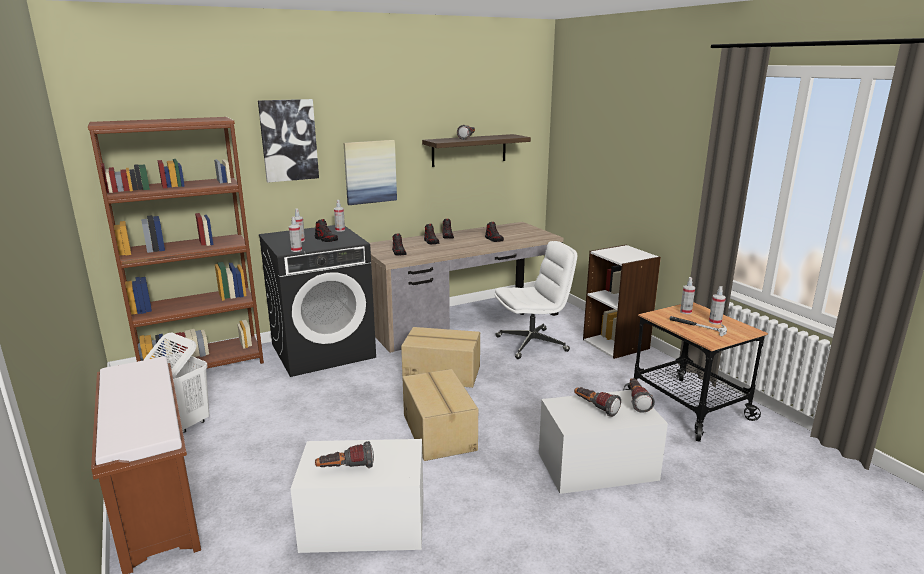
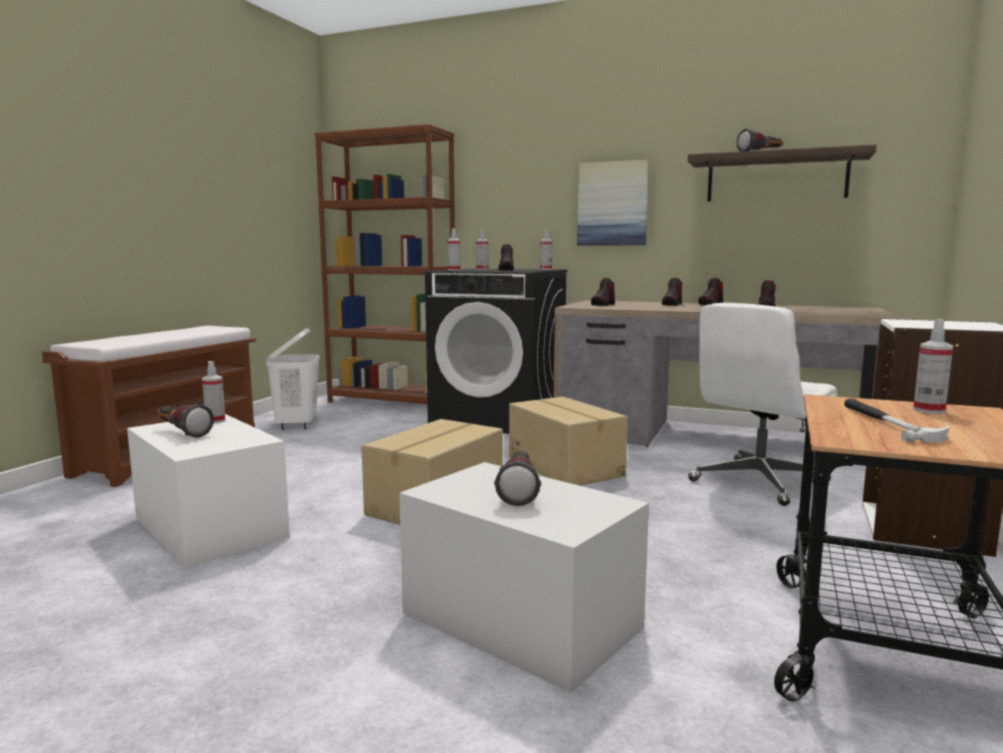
camera: 50 degrees right, 10 degrees down
picture [258,99,319,182] -> none
white office chair [495,241,577,359] -> white office chair turned 105 degrees clockwise [688,303,837,506]
flashlight [629,379,655,413] -> none
spray bottle [709,286,726,325] -> spray bottle moved to [202,361,225,423]

